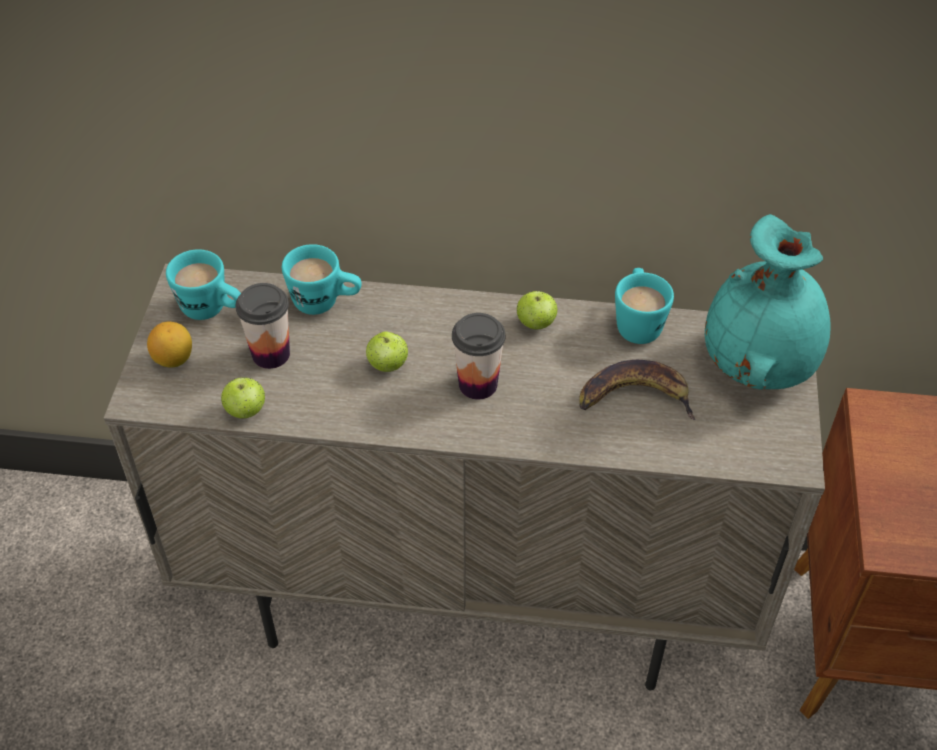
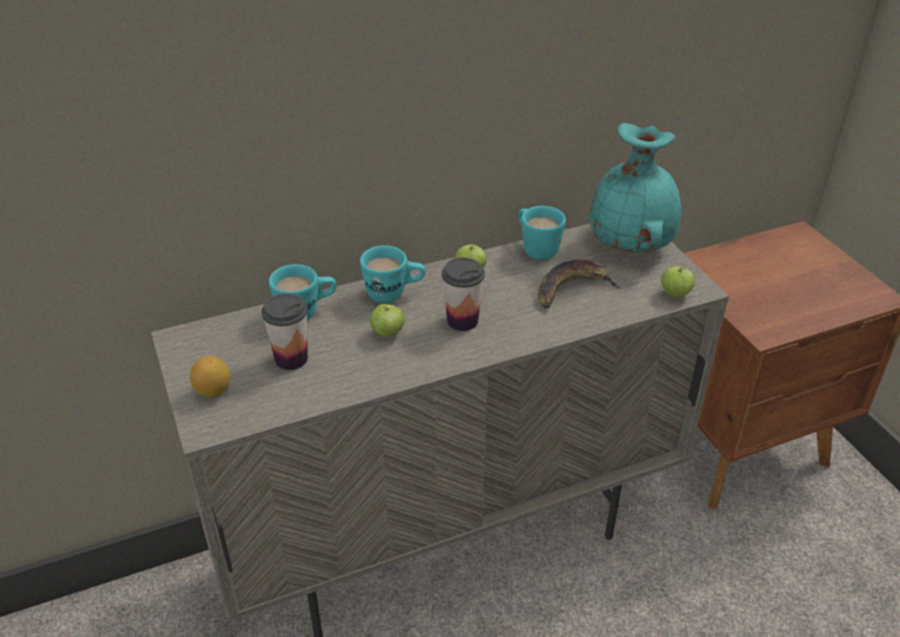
camera: 30 degrees left, 10 degrees down
turquoise mug [166,249,241,320] -> turquoise mug moved to [360,245,425,303]
apple [221,377,265,418] -> apple moved to [661,266,695,298]

